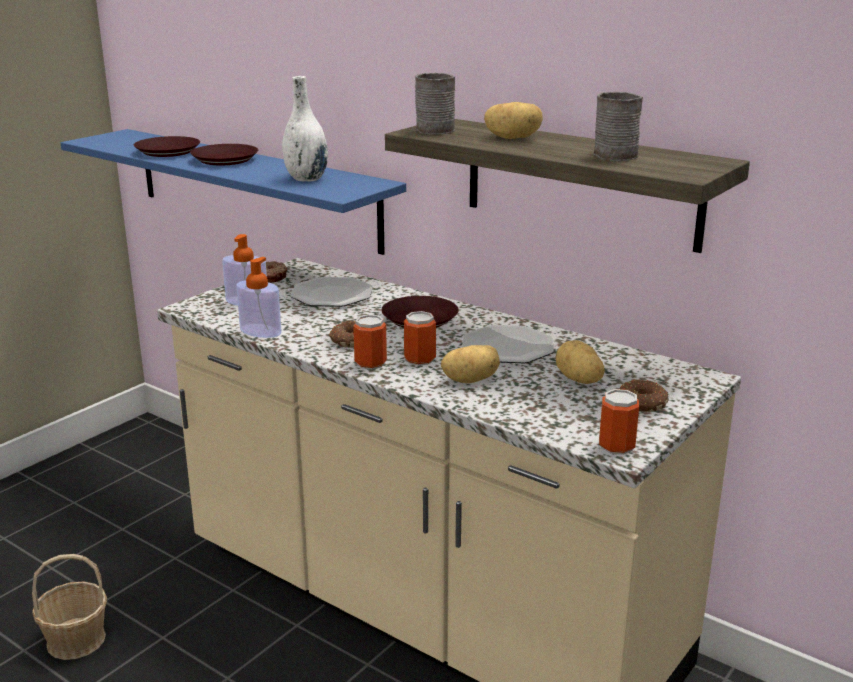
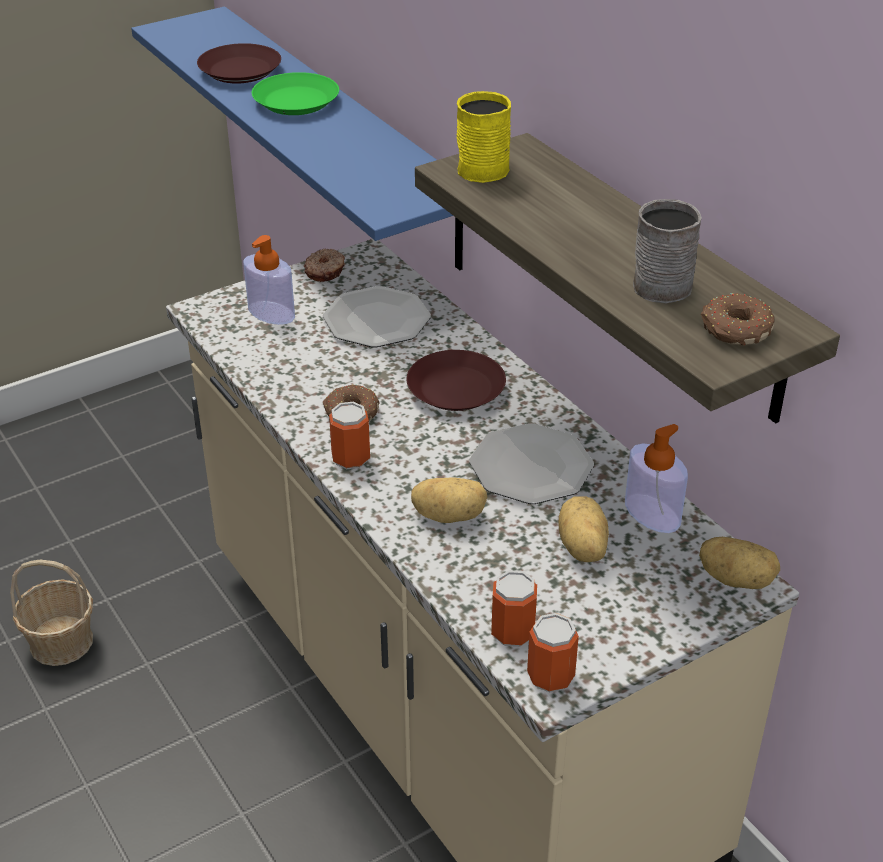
camera: 20 degrees right, 15 degrees up
brown plate [190,144,258,165] -> green plate [252,72,339,115]
soap dispenser [236,257,281,338] -> soap dispenser moved to [625,424,688,533]
white vase [282,76,328,182] -> none
can [404,311,436,366] -> can moved to [491,570,537,647]
grey mug [415,73,455,135] -> yellow mug [457,91,511,183]
potato [484,102,543,139] -> potato moved to [699,537,780,589]
donut [620,379,669,412] -> donut moved to [701,293,775,345]

